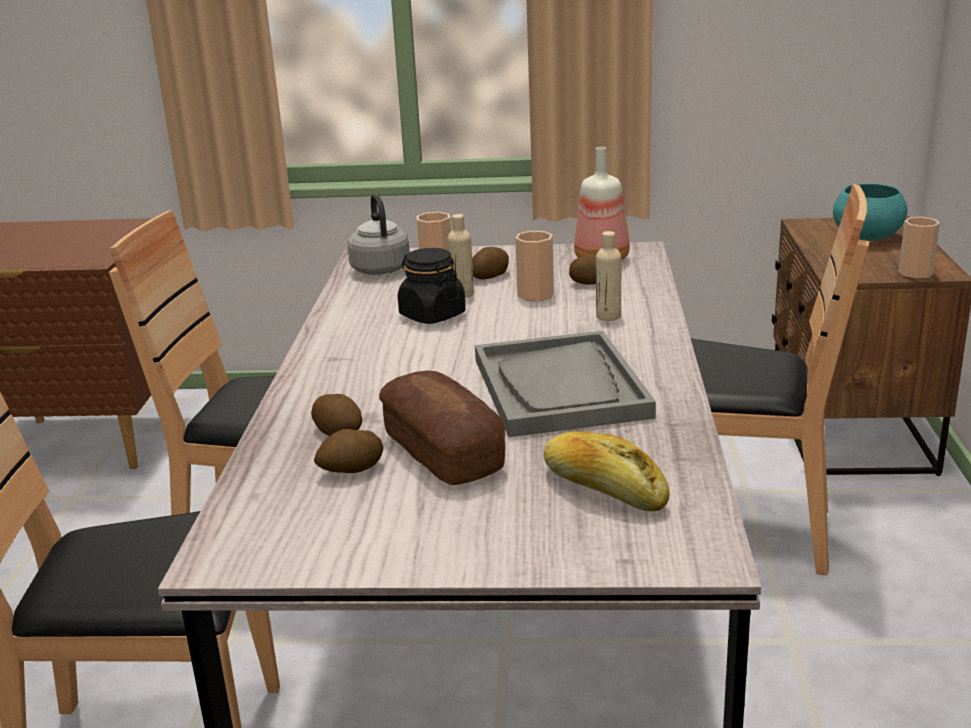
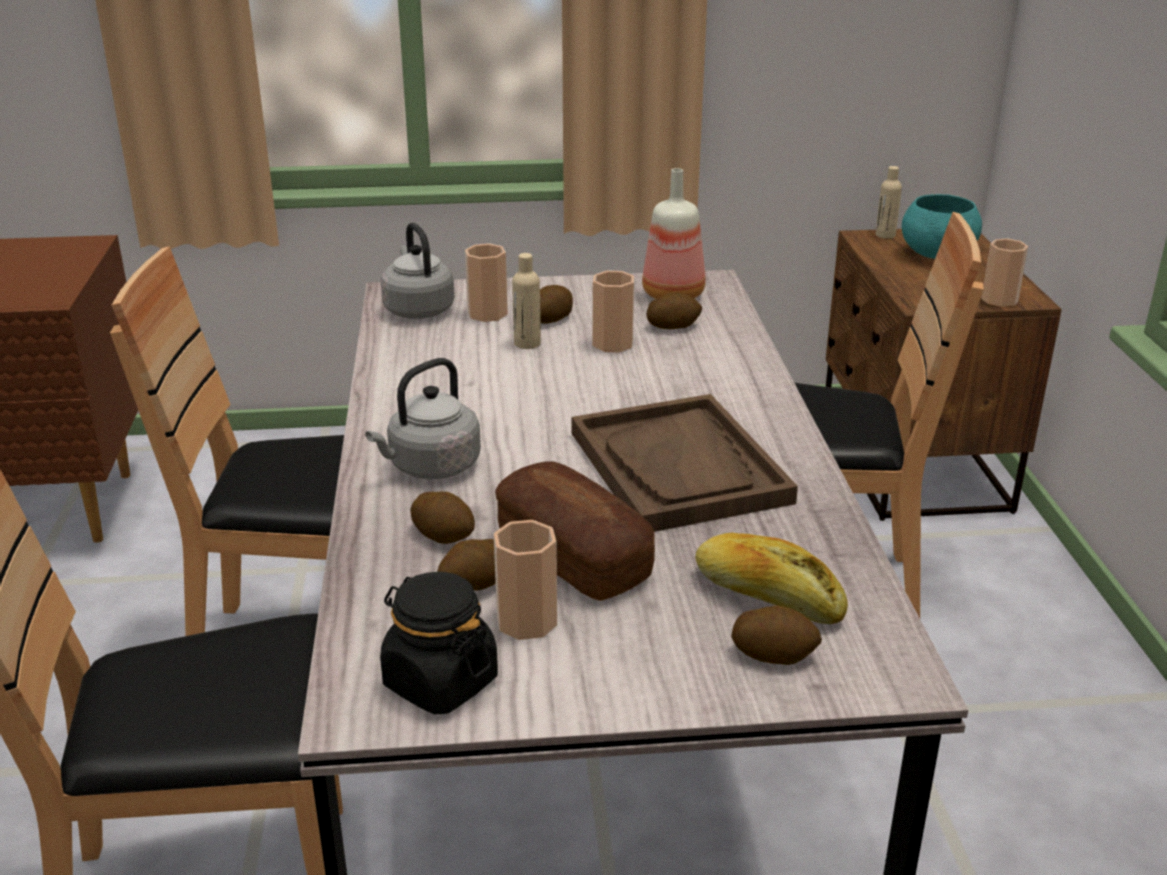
camera: 10 degrees left, 5 degrees up
black jar [398,248,466,324] -> black jar moved to [380,572,498,715]
grey tray [475,331,656,437] -> brown tray [572,394,798,532]
beige bottle [596,231,621,321] -> beige bottle moved to [875,166,902,239]
none -> grey kettle [365,358,481,479]
none -> cup [494,520,557,640]
none -> potato [731,605,822,665]

